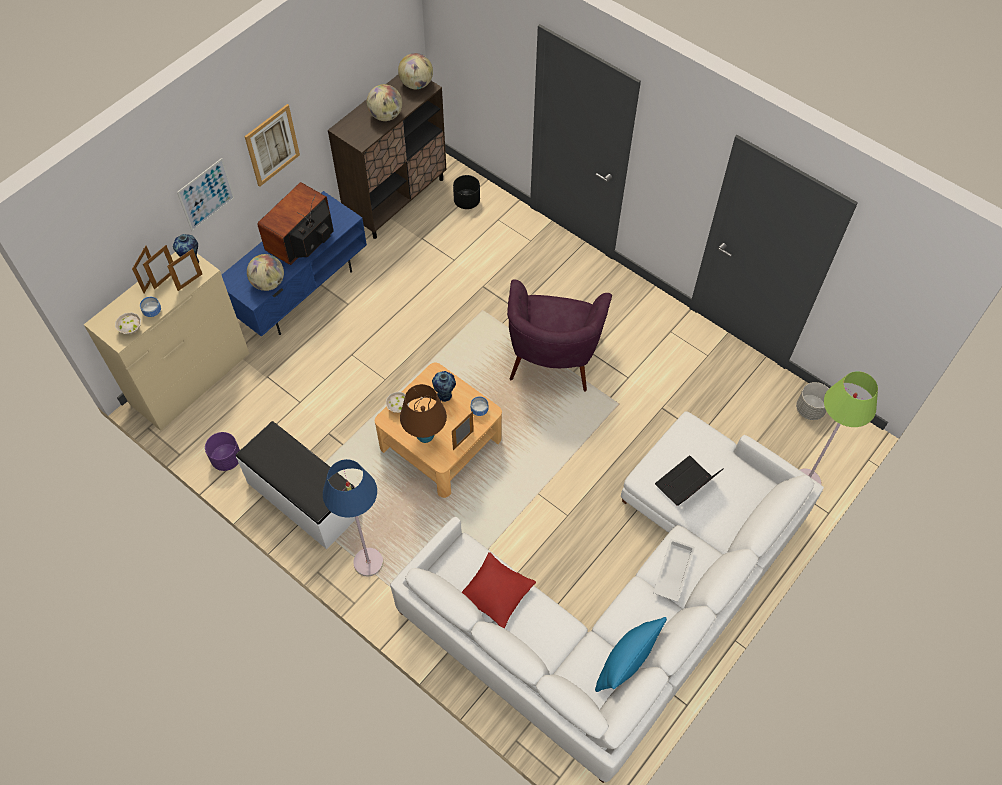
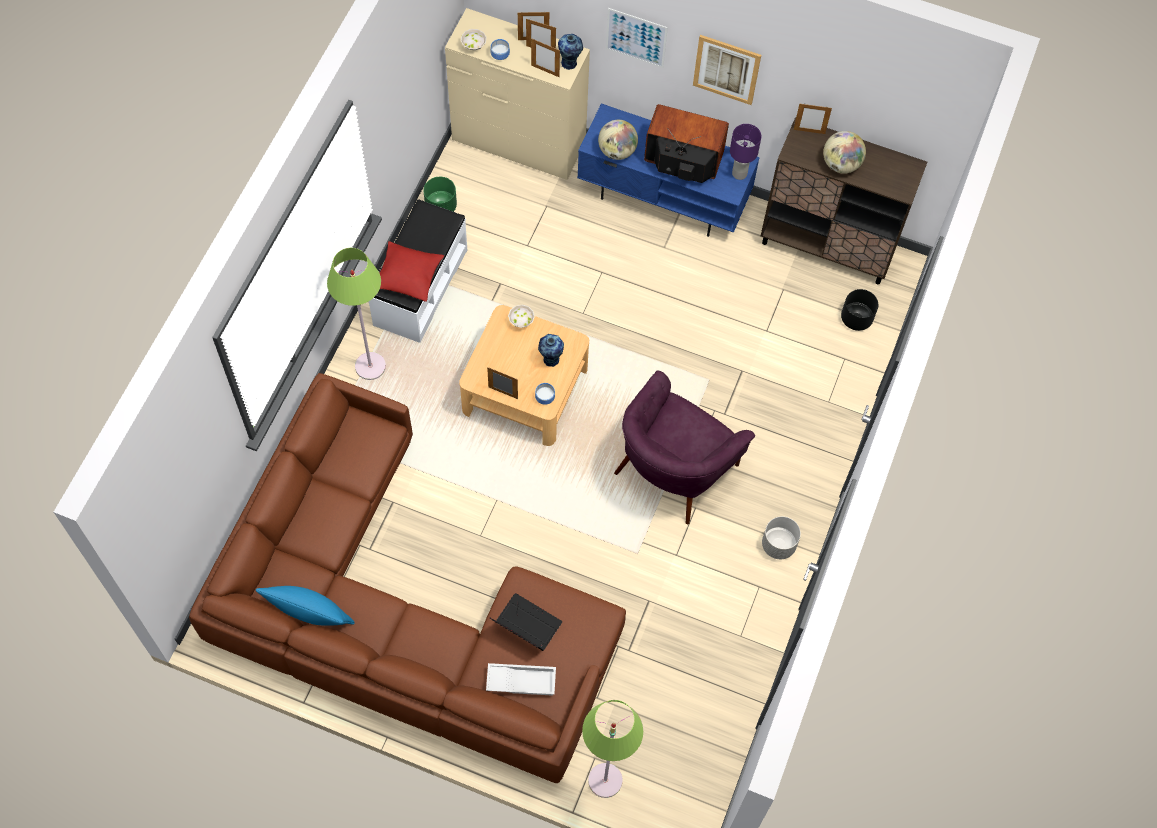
camera: 70 degrees right, 5 degrees up
purple planter [205,432,240,471] -> green planter [423,177,457,212]
blue floor lamp [323,459,383,576] -> green floor lamp [327,248,386,380]
white sofa [390,411,824,783] -> brown sofa [189,373,626,783]
globe [398,53,433,89] -> none
brown table lamp [400,384,447,443] -> none
red pillow [462,552,536,629] -> red pillow moved to [380,241,444,302]
purple armchair [507,280,612,391] -> purple armchair turned 45 degrees counterclockwise [614,371,755,524]
white tray [653,539,695,602] -> white tray moved to [486,663,556,696]
grey planter [796,382,829,420] -> grey planter moved to [762,516,801,559]
none -> purple table lamp [730,124,761,180]
none -> picture frame [793,103,832,134]

